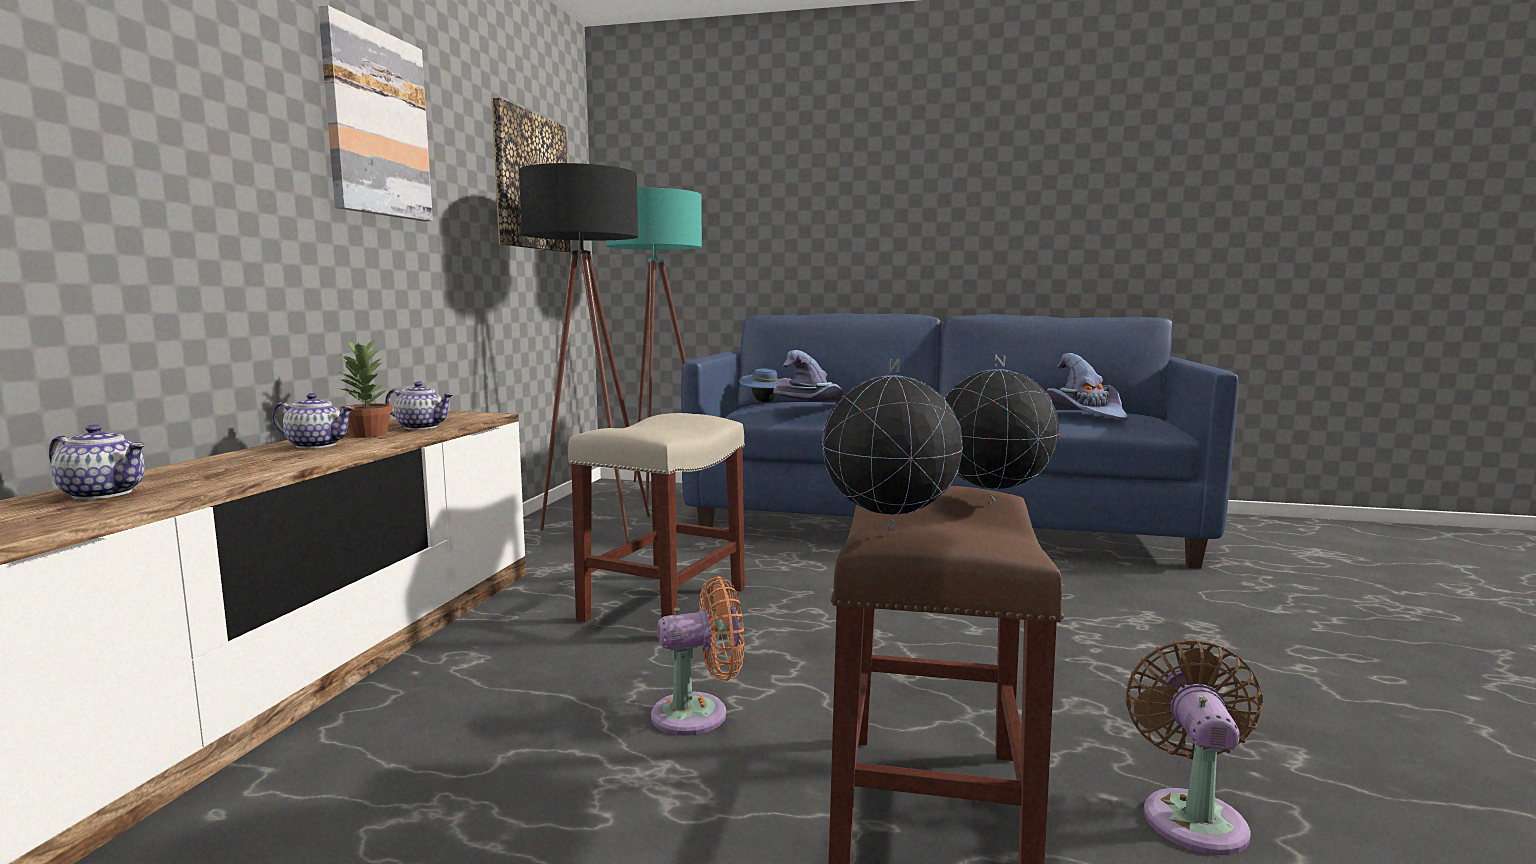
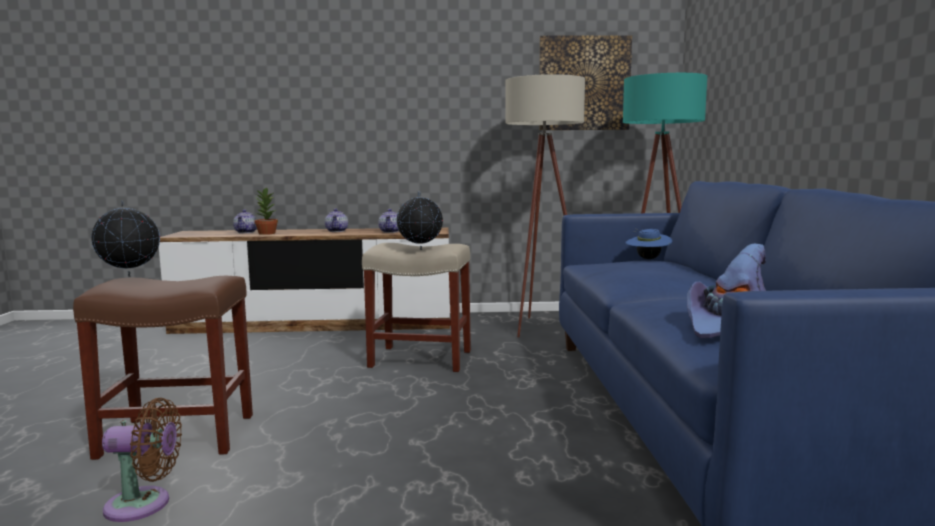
camera: 75 degrees right, 0 degrees up
picture [318,5,433,221] -> none
potted plant [338,339,392,438] -> potted plant moved to [254,188,278,235]
black floor lamp [519,163,650,543] -> beige floor lamp [505,74,585,337]
orange fan [651,576,745,736] -> none
purple hat [773,350,844,401] -> none
globe [945,355,1061,504] -> globe moved to [397,192,443,250]

